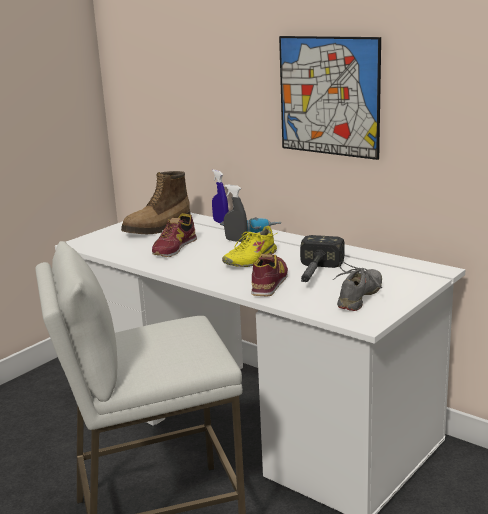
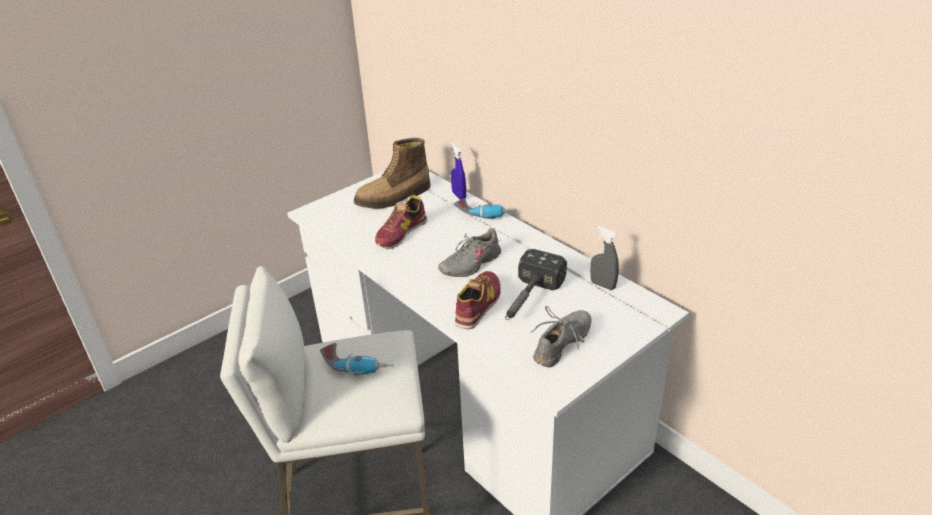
camera: 10 degrees right, 15 degrees up
yellow shoe [222,225,277,267] -> grey shoe [438,228,501,277]
grey spray bottle [224,184,247,242] -> grey spray bottle moved to [590,226,619,290]
picture [279,36,381,160] -> none
none -> power drill [320,343,393,375]

